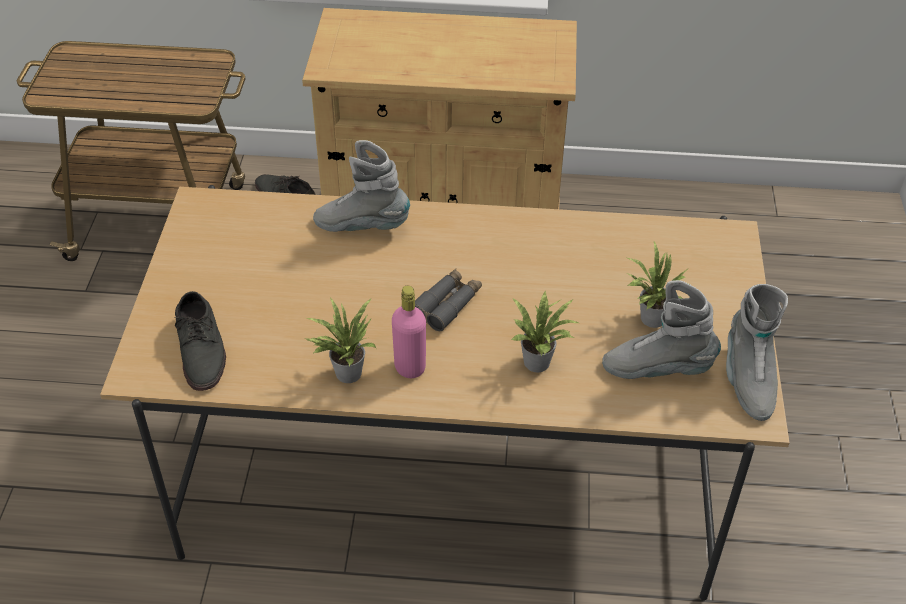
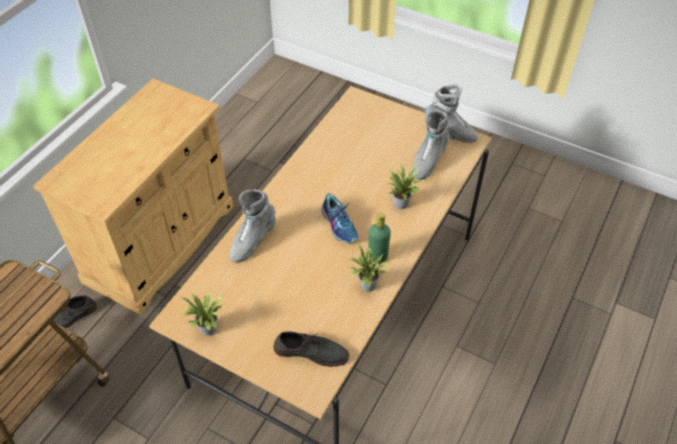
camera: 65 degrees left, 5 degrees up
pink bottle [392,286,426,378] -> green bottle [368,213,391,263]
grey binoculars [415,269,482,331] -> shoe [321,193,359,243]
potted plant [628,241,691,328] -> potted plant moved to [178,291,223,336]

